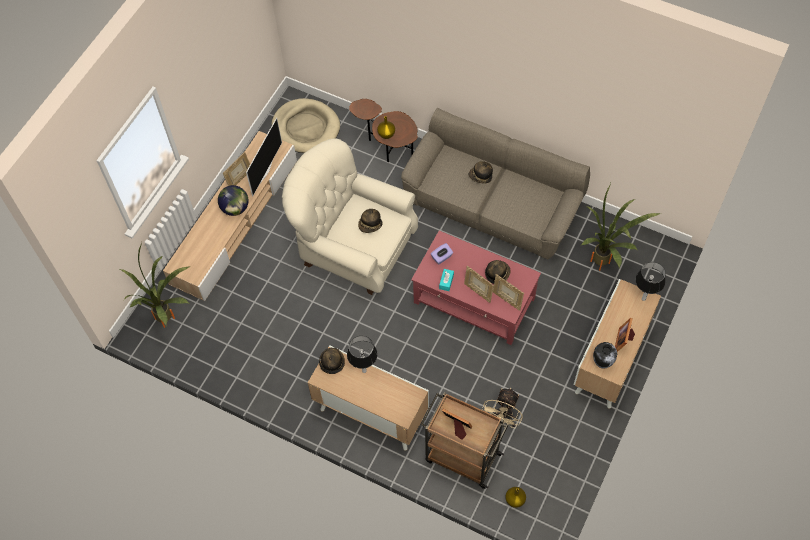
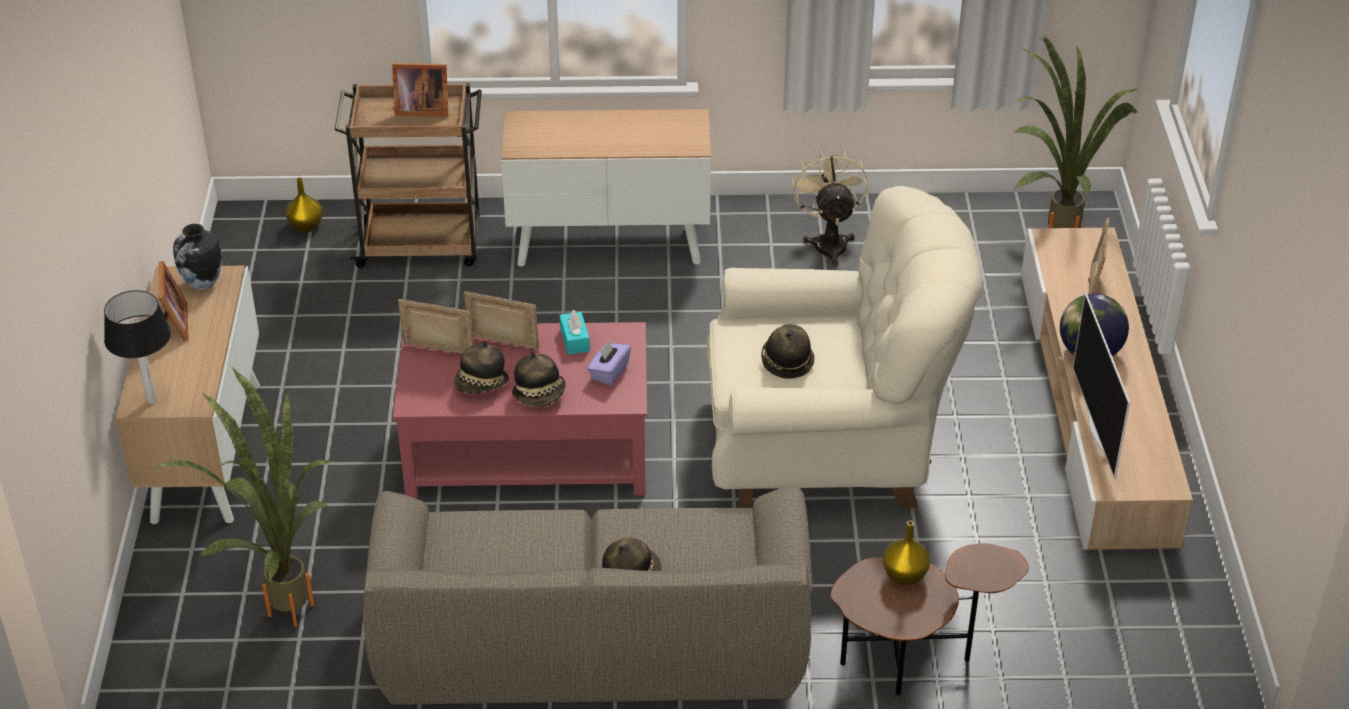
camera: 150 degrees right, 20 degrees down
picture frame [223,152,250,186] -> picture frame moved to [1088,217,1109,294]
beige dog bed [272,98,340,153] -> none
hat [319,348,345,374] -> hat moved to [512,351,566,407]
table lamp [347,336,377,373] -> none
beige fan [482,388,523,428] -> beige fan moved to [792,149,868,267]

